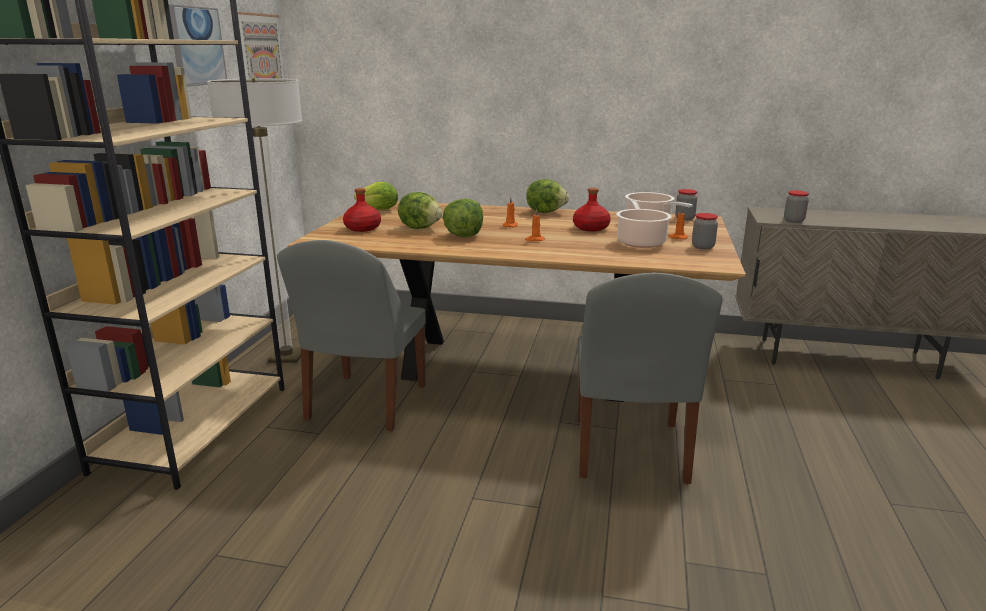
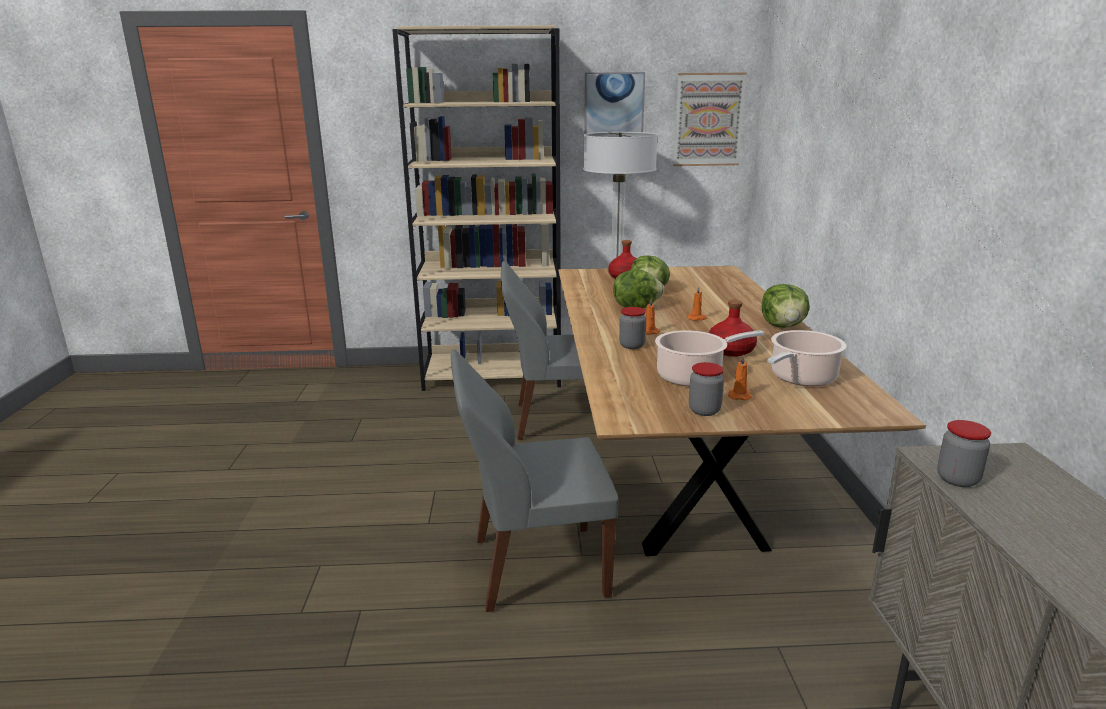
camera: 75 degrees right, 0 degrees up
lettuce [354,182,398,210] -> none
jar [675,189,697,220] -> jar moved to [619,307,646,349]

